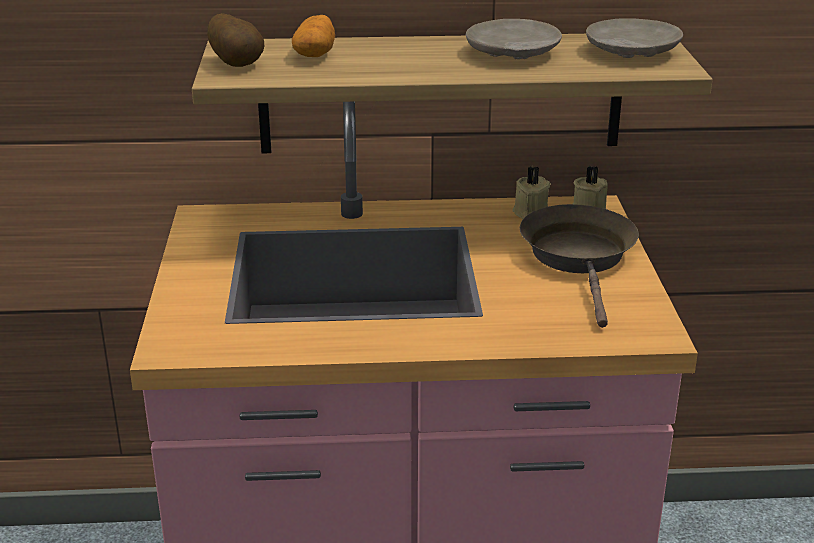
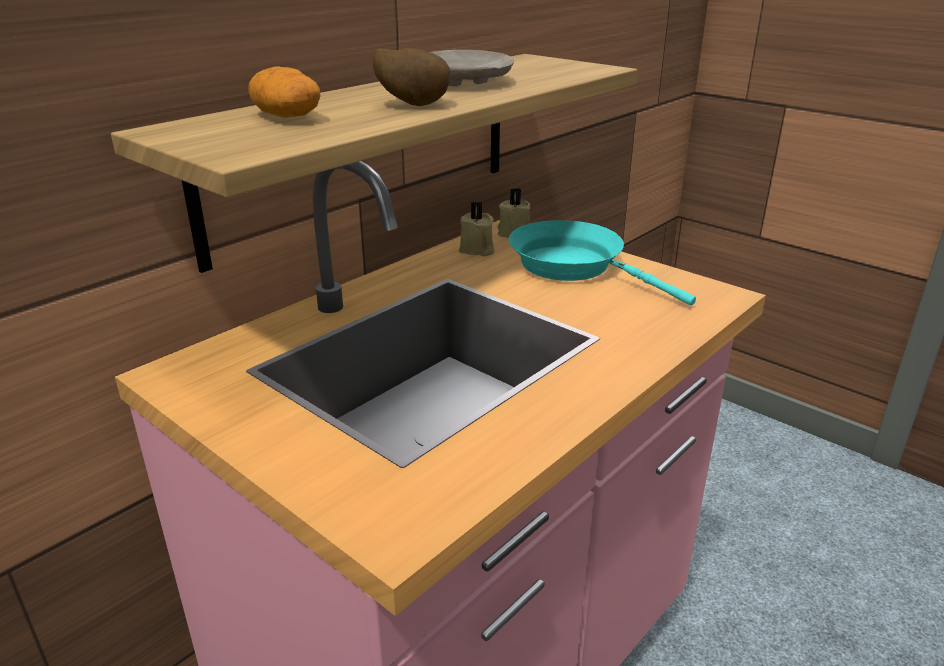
camera: 45 degrees left, 0 degrees up
potato [207,13,264,67] -> potato moved to [372,48,450,106]
brown frying pan [520,204,639,328] -> turquoise frying pan [509,220,696,305]
beige plate [586,18,683,58] -> none

